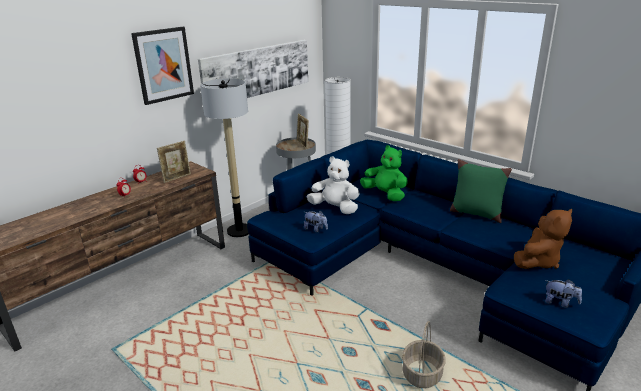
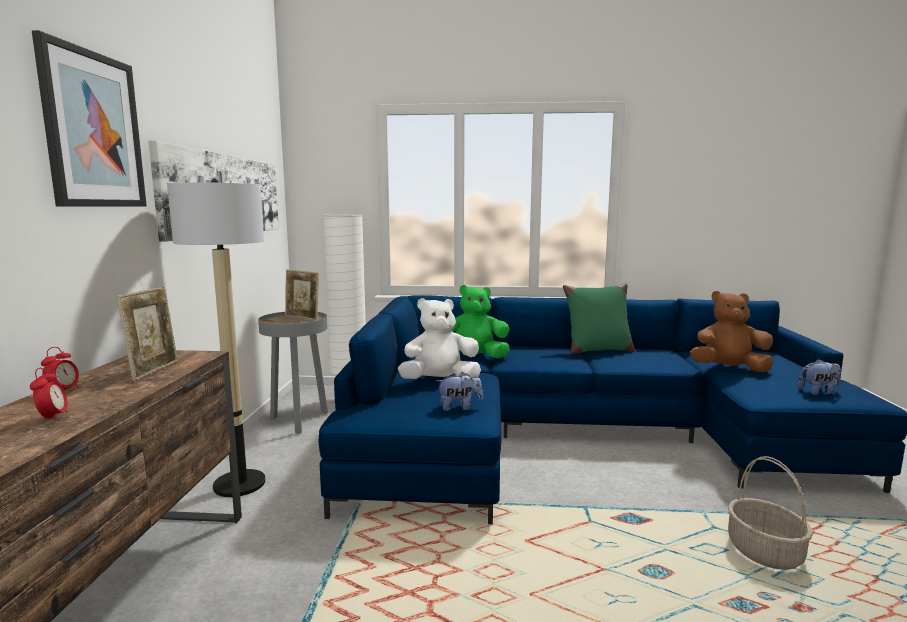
camera: 40 degrees left, 15 degrees down
brown plush toy [514,209,572,269] -> brown plush toy turned 90 degrees counterclockwise [690,291,774,372]

